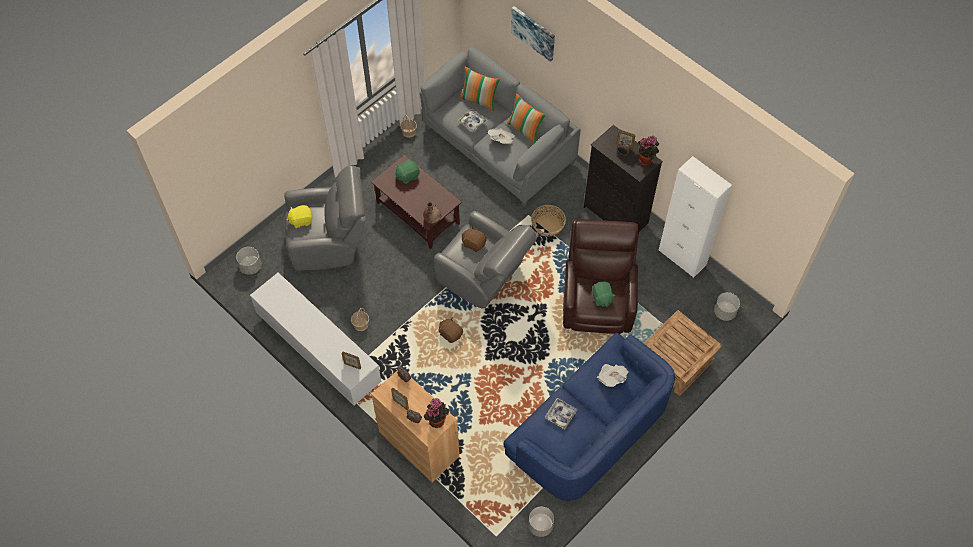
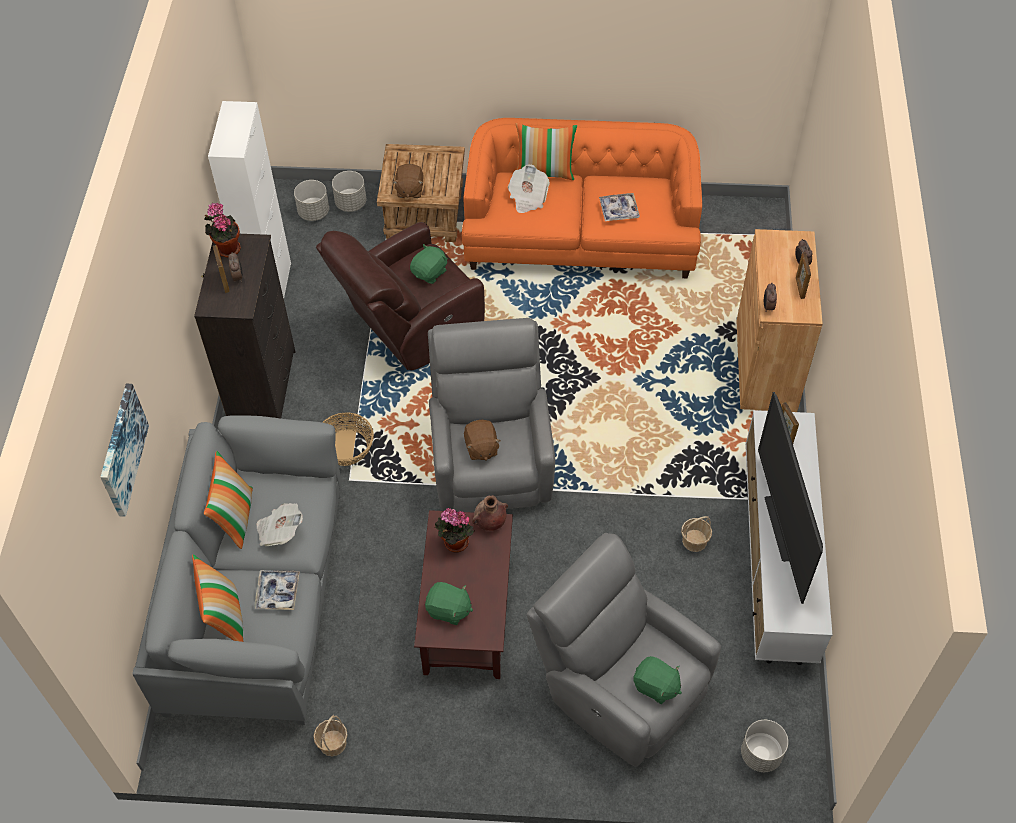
camera: 130 degrees left, 5 degrees down
yellow plush toy [286,205,312,228] -> green plush toy [633,656,682,704]
potted plant [424,398,449,428] -> potted plant moved to [435,508,475,553]
brown plush toy [438,317,463,343] -> brown plush toy moved to [393,164,424,198]
blue sofa [504,333,675,501] -> orange sofa [462,118,702,278]
grey planter [528,506,554,537] -> grey planter moved to [332,171,366,212]
none -> pillow [516,123,577,180]
none -> television [758,392,823,604]

